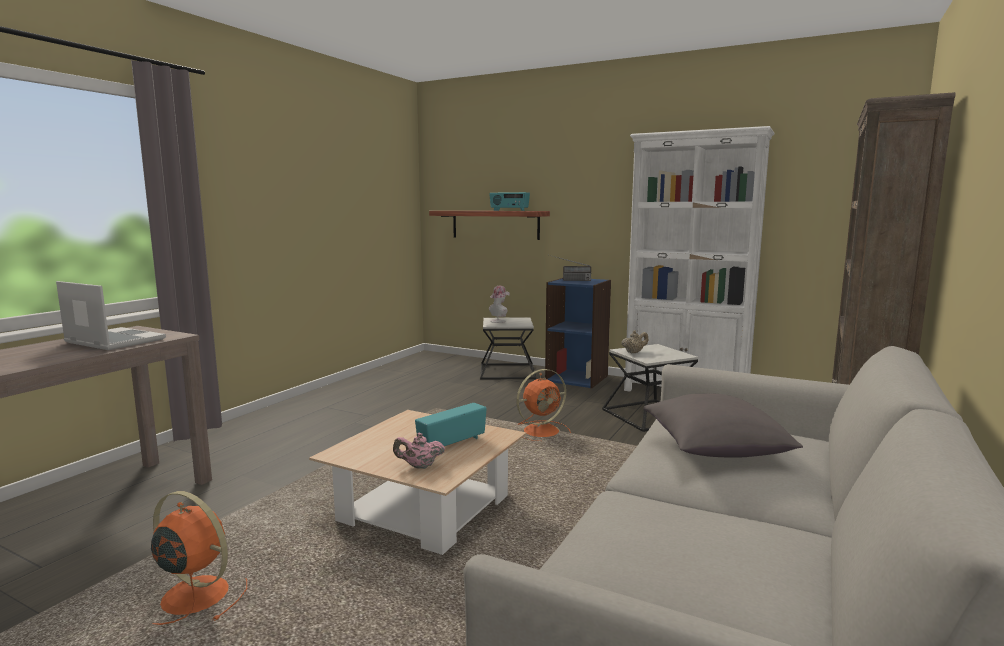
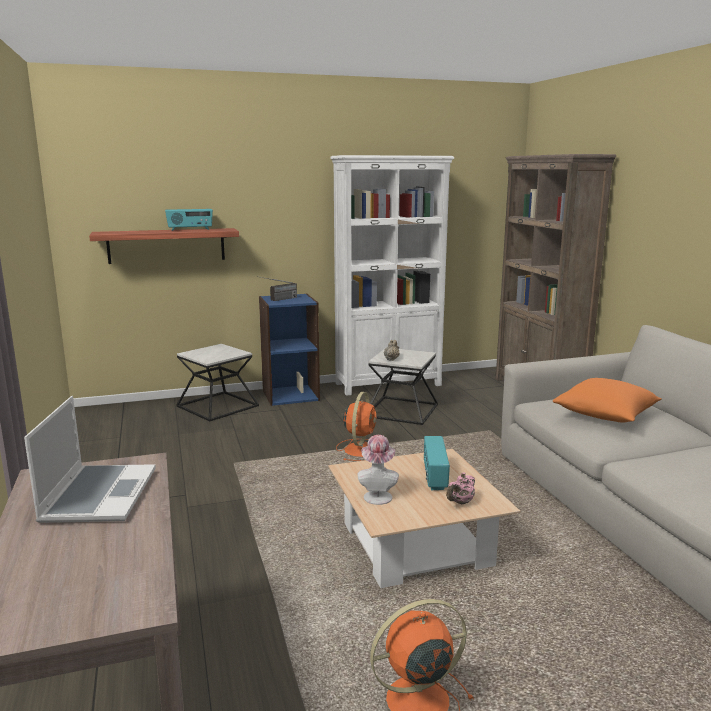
camera: 45 degrees left, 5 degrees up
laptop [56,281,166,350] -> laptop turned 105 degrees clockwise [24,396,156,523]
hat [489,285,510,323] -> hat moved to [358,435,399,505]
grey pillow [644,393,803,458] -> orange pillow [553,378,662,423]

